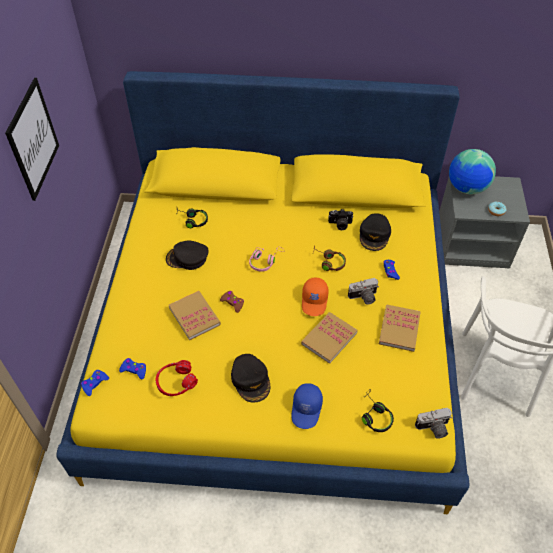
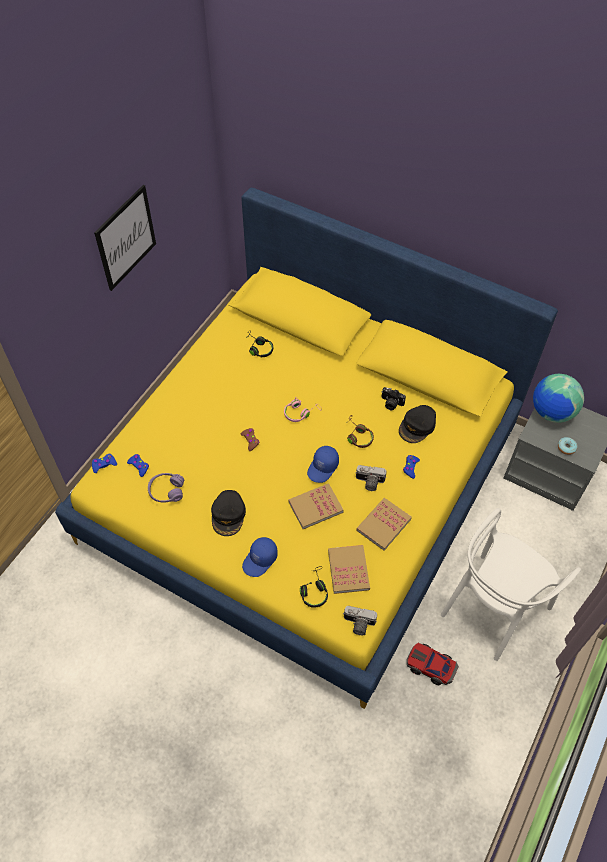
camera: 25 degrees right, 5 degrees up
red headphones [156,360,198,396] -> purple headphones [148,473,185,503]
black cap [166,241,208,270] -> none
book [169,291,221,340] -> book moved to [328,545,370,594]
orange cap [302,278,329,316] -> blue cap [307,446,339,483]
none -> toy car [407,643,459,685]

